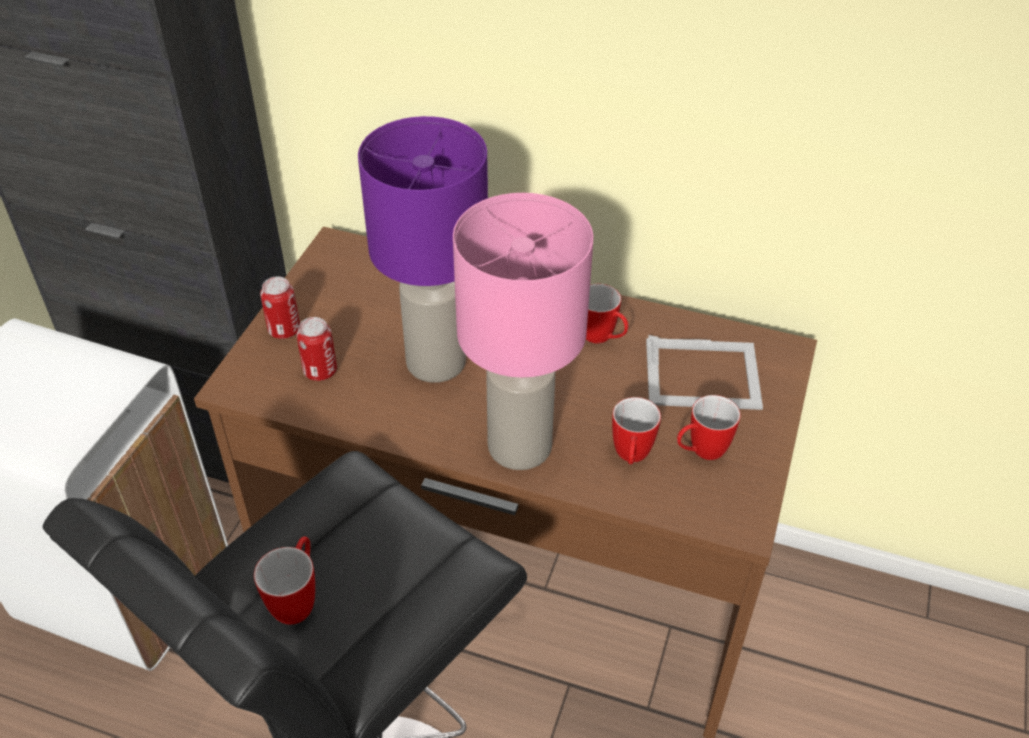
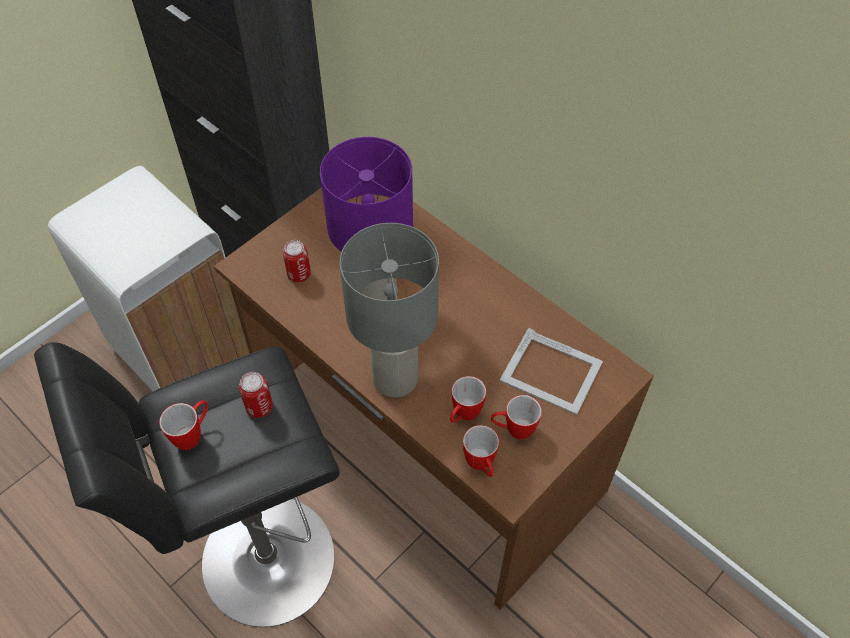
camera: 25 degrees right, 10 degrees up
can [260,276,300,339] -> can moved to [239,372,273,418]
pink table lamp [453,193,594,470] -> grey table lamp [340,223,439,398]
mug [586,284,628,344] -> mug moved to [463,425,499,477]

